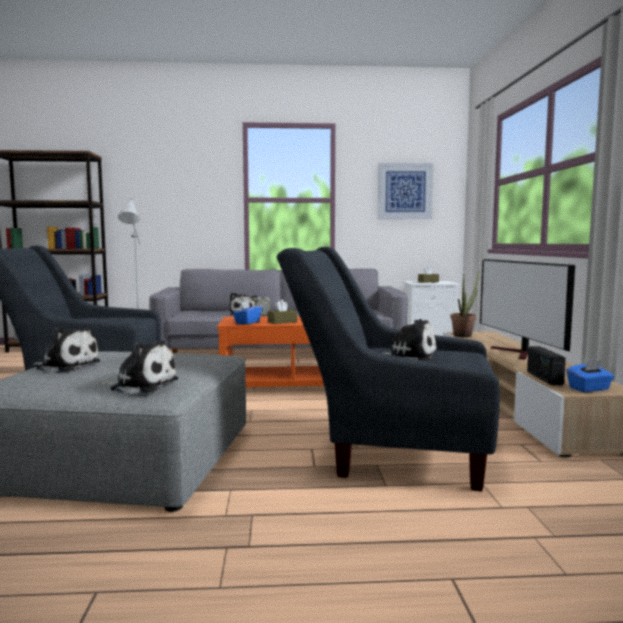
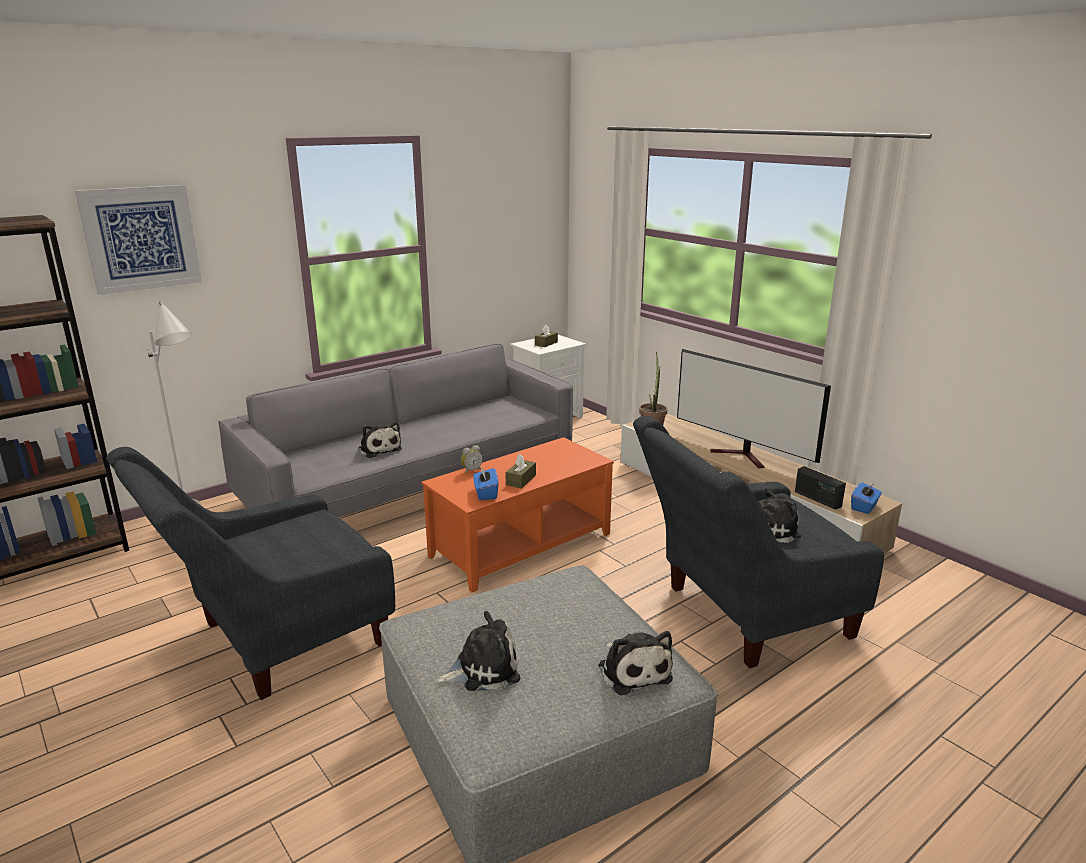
camera: 35 degrees left, 15 degrees up
plush toy [100,340,178,394] -> plush toy turned 90 degrees clockwise [599,631,673,696]
picture [378,163,434,219] -> picture moved to [75,185,202,295]

